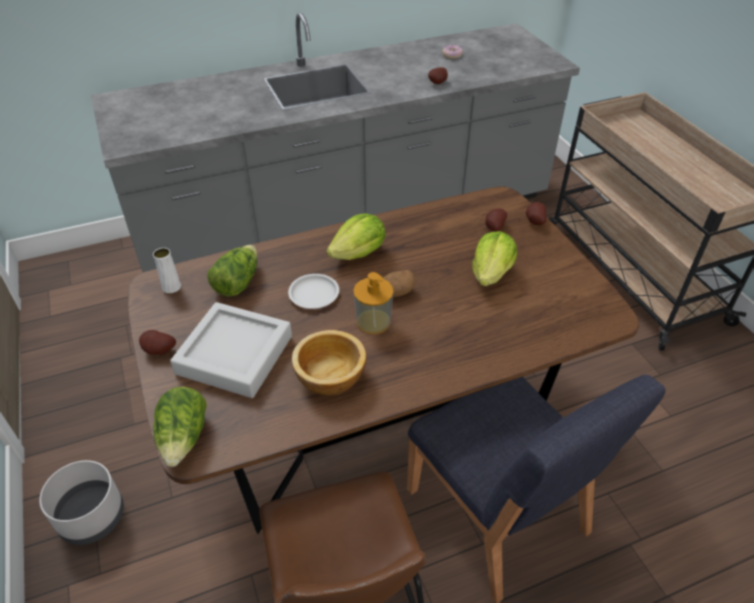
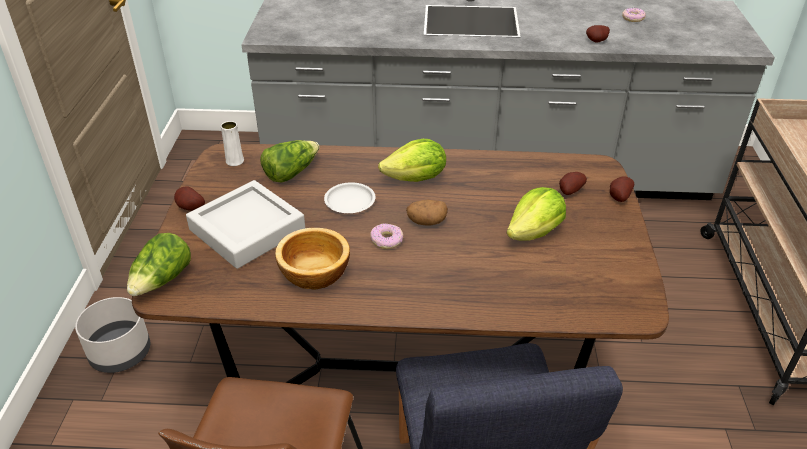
camera: 25 degrees right, 5 degrees down
soap dispenser [353,272,393,334] -> donut [370,223,403,249]

